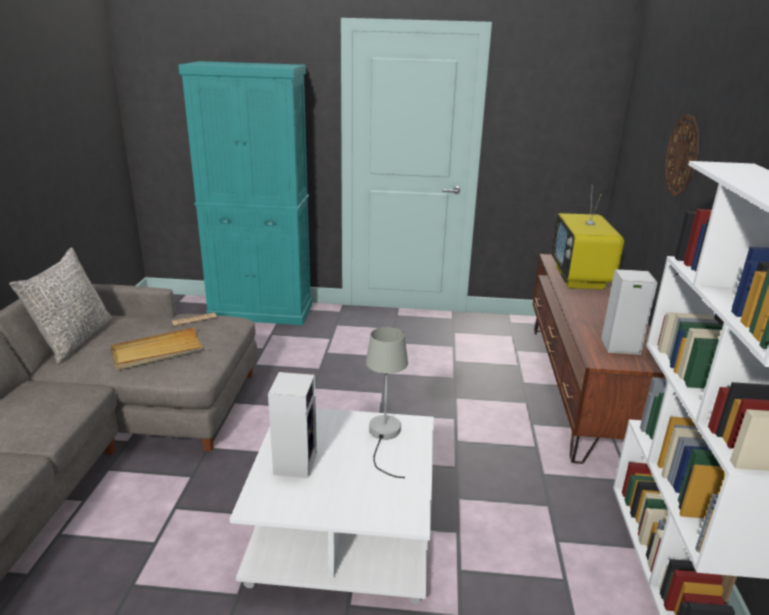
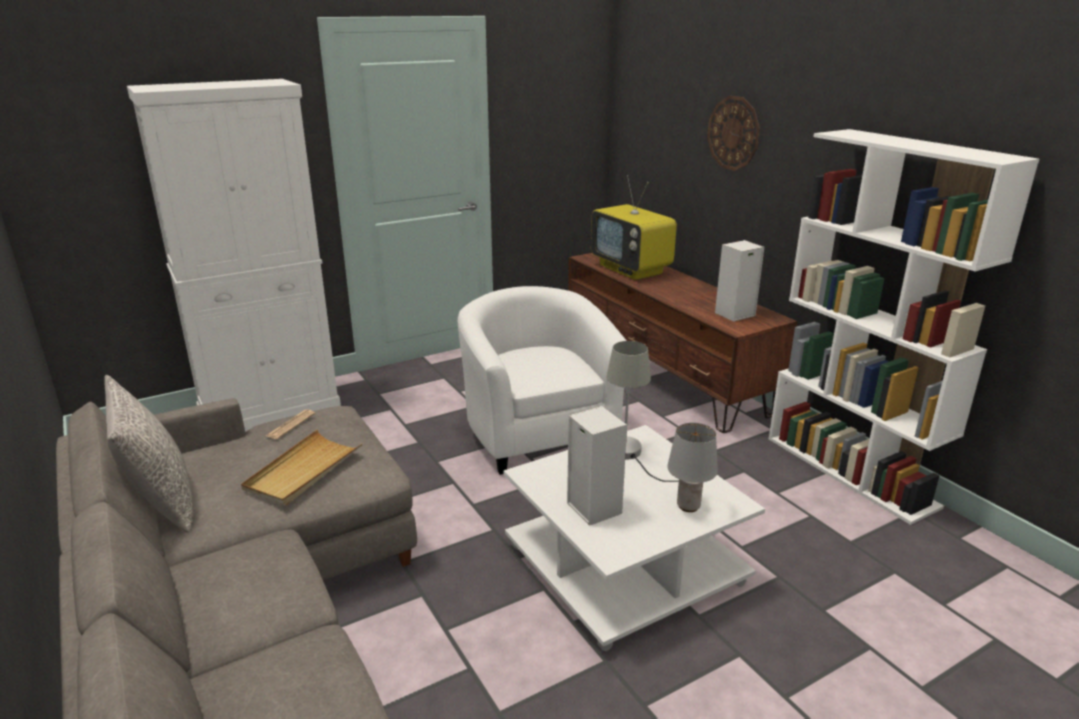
camera: 35 degrees left, 0 degrees up
turquoise cabinet [179,61,312,325] -> white cabinet [127,79,341,431]
none -> white armchair [458,286,627,475]
none -> grey table lamp [667,423,718,512]

